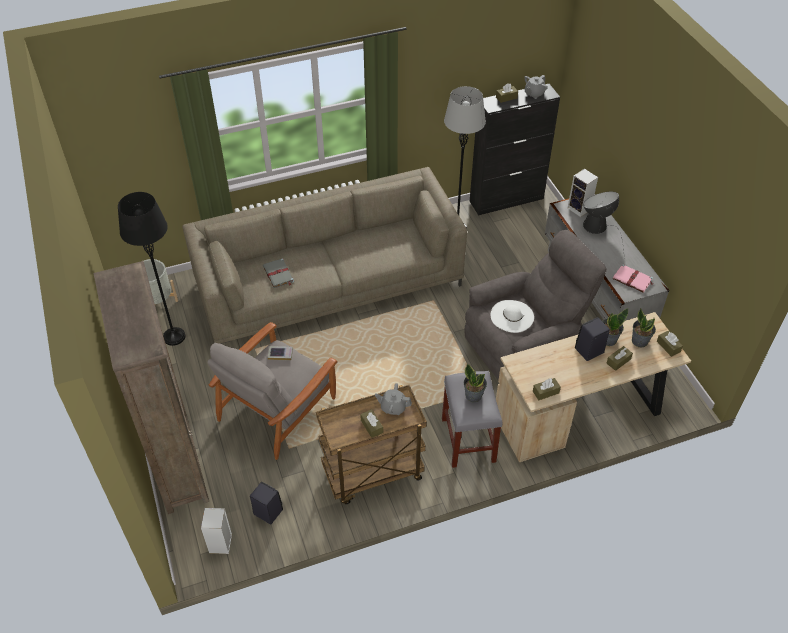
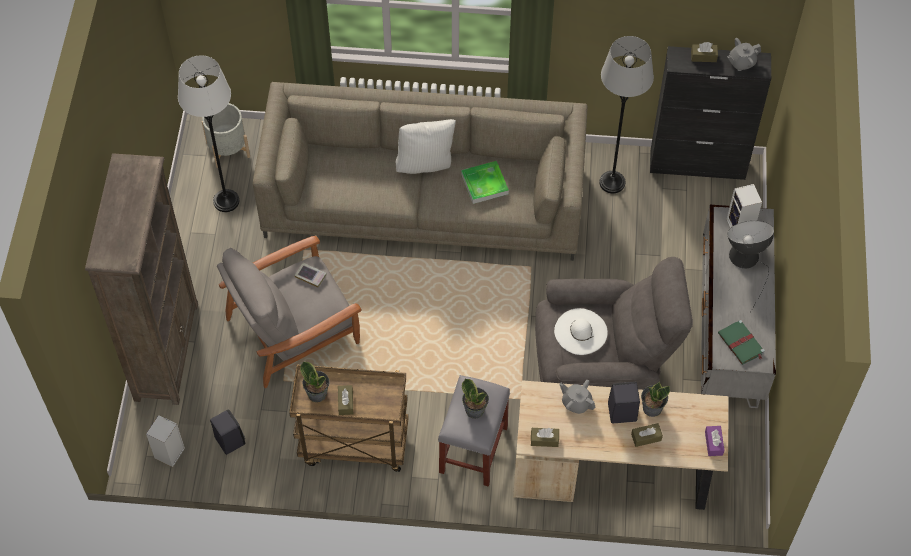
camera: 25 degrees right, 10 degrees up
black floor lamp [118,192,186,346] -> white floor lamp [178,55,239,212]
grey book [263,258,294,288] -> none
grey teapot [375,383,412,415] -> grey teapot moved to [559,380,595,414]
pink book [613,264,653,292] -> green book [718,320,765,365]
potted plant [632,308,656,348] -> potted plant moved to [300,361,330,402]
brown tissue box [657,331,683,357] -> purple tissue box [705,426,724,456]
none -> white pillow [396,119,456,174]
none -> tray [461,161,509,204]

